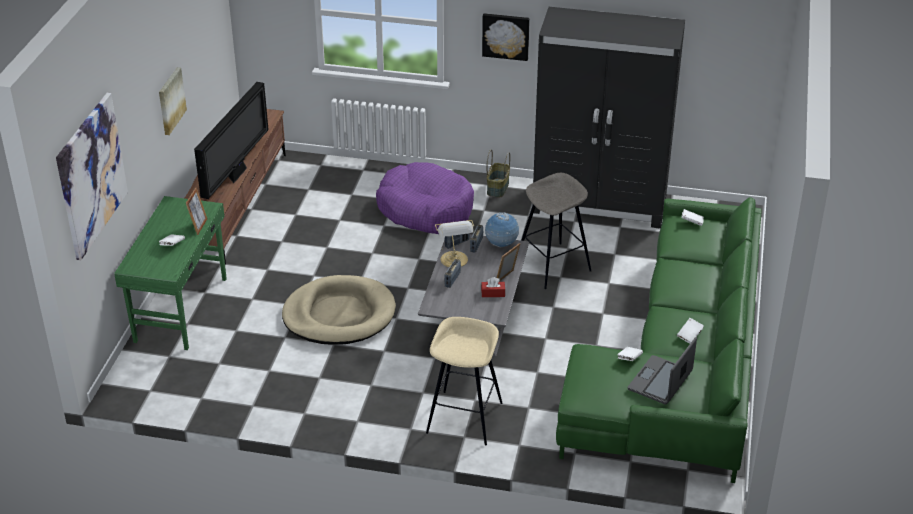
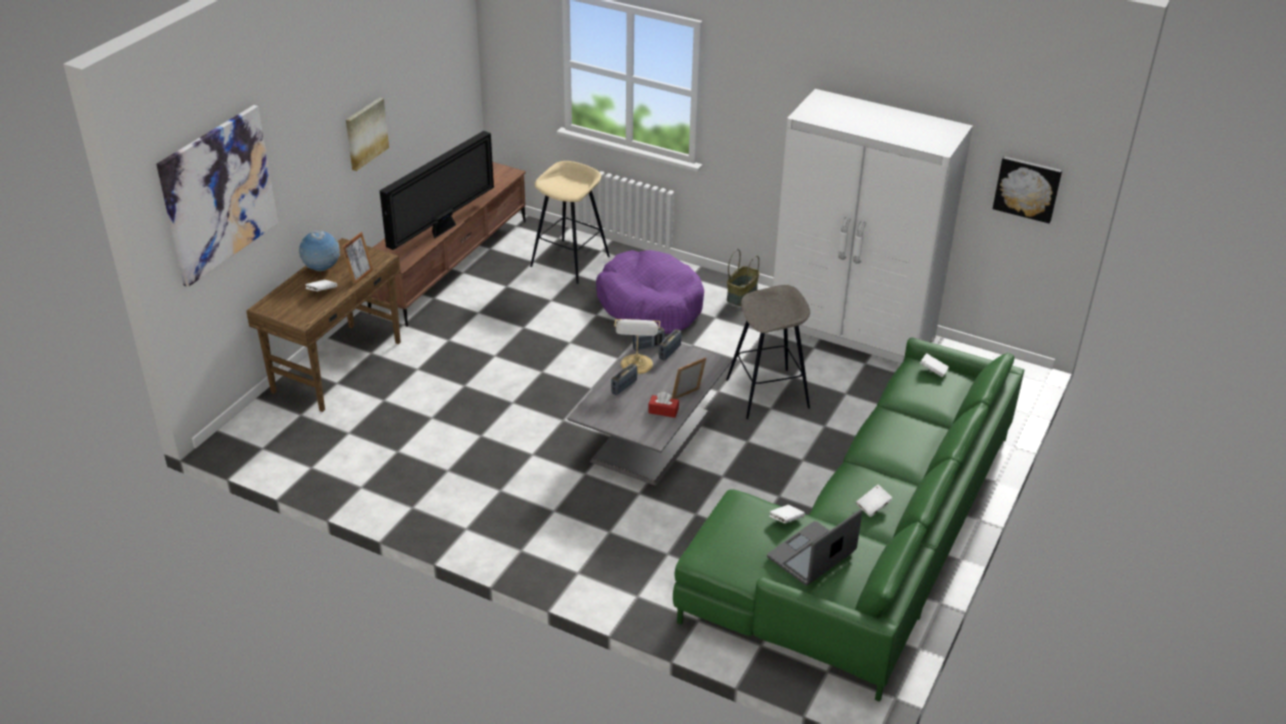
camera: 15 degrees right, 0 degrees up
green console table [114,196,227,350] -> brown console table [246,238,401,412]
beige dog bed [282,275,396,345] -> none
beige stool [426,317,502,445] -> beige stool moved to [530,161,610,284]
picture [482,13,530,61] -> picture moved to [993,156,1062,224]
globe [485,212,519,247] -> globe moved to [299,230,340,271]
black cabinet [532,7,685,228] -> white cabinet [773,89,973,364]

